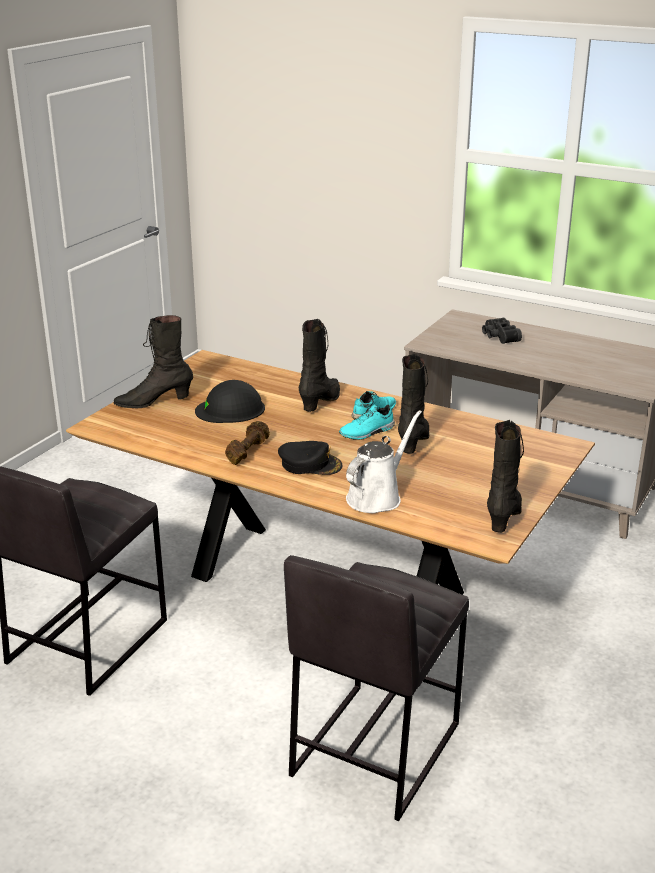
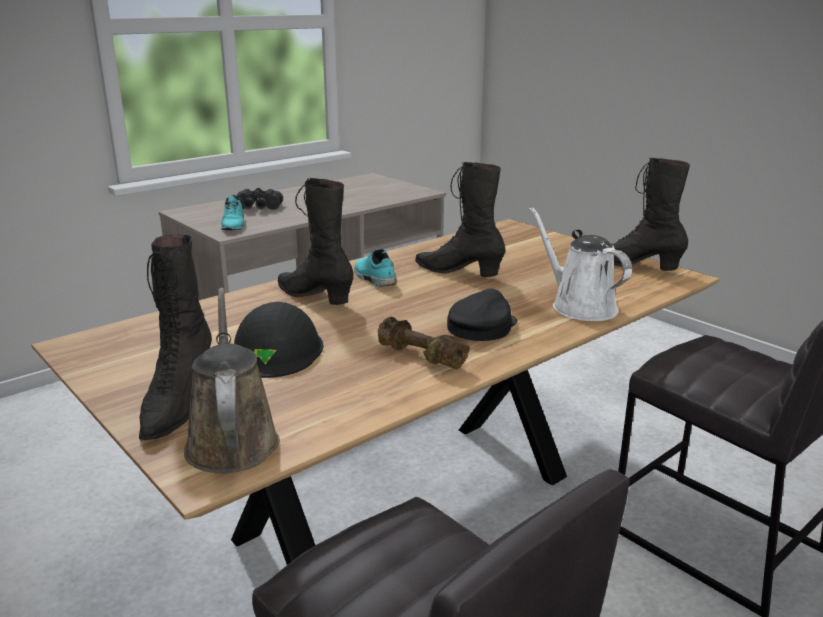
camera: 70 degrees left, 5 degrees down
turquoise shoe [339,405,395,440] -> turquoise shoe moved to [221,195,244,230]
none -> brown watering can [184,288,280,473]

